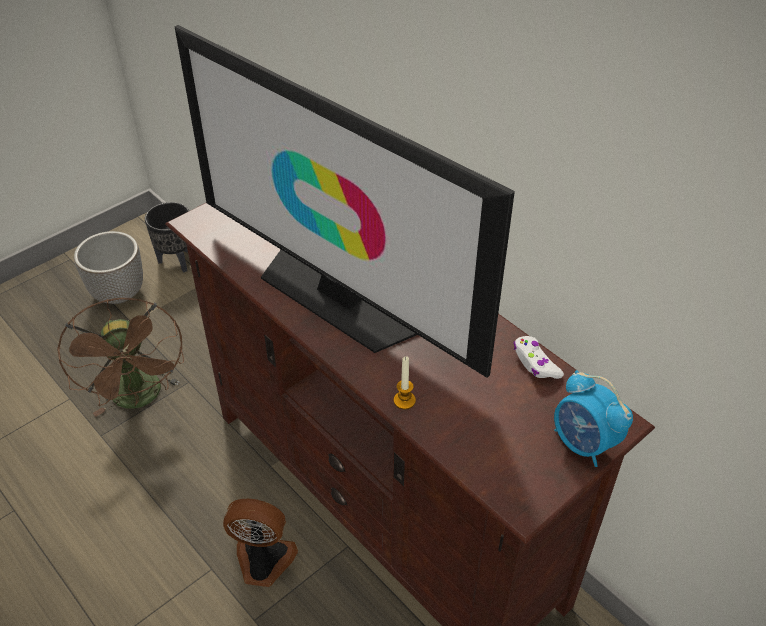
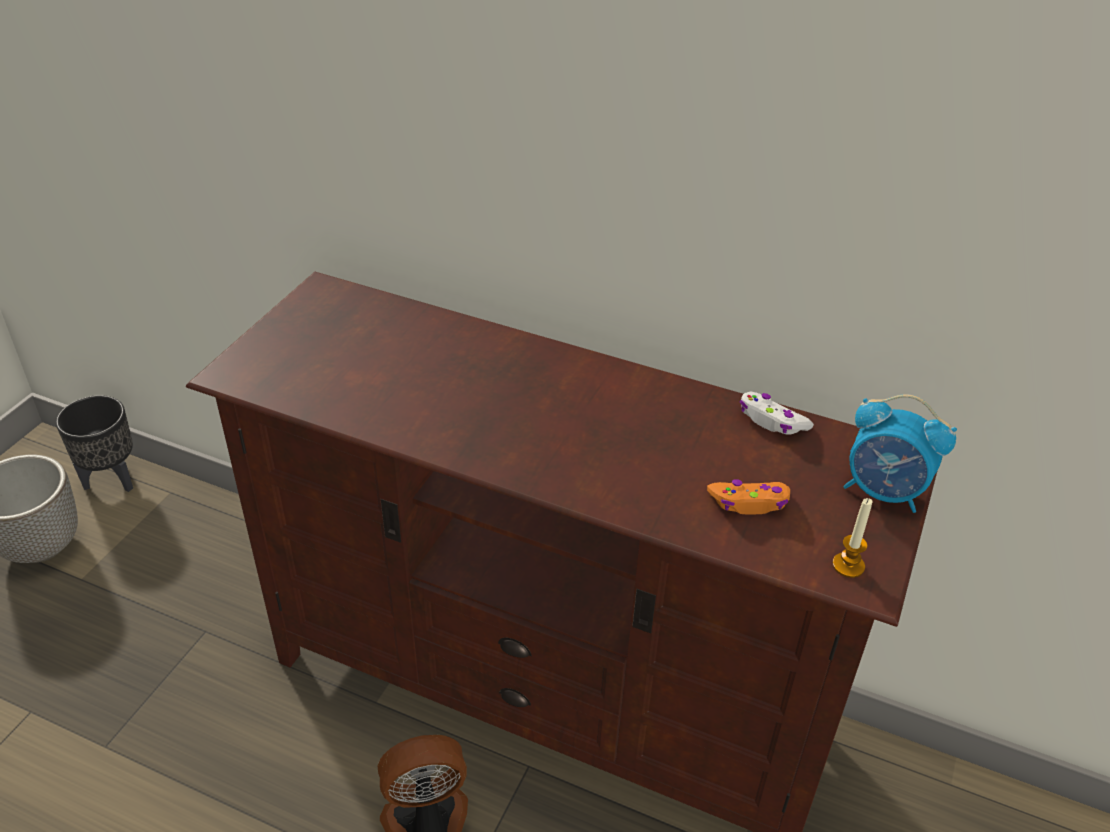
camera: 25 degrees left, 5 degrees down
brown fan [57,298,184,417] -> none
television [174,25,515,378] -> none
candle [393,356,416,410] -> candle moved to [832,498,873,578]
none -> orange game controller [707,479,790,515]

